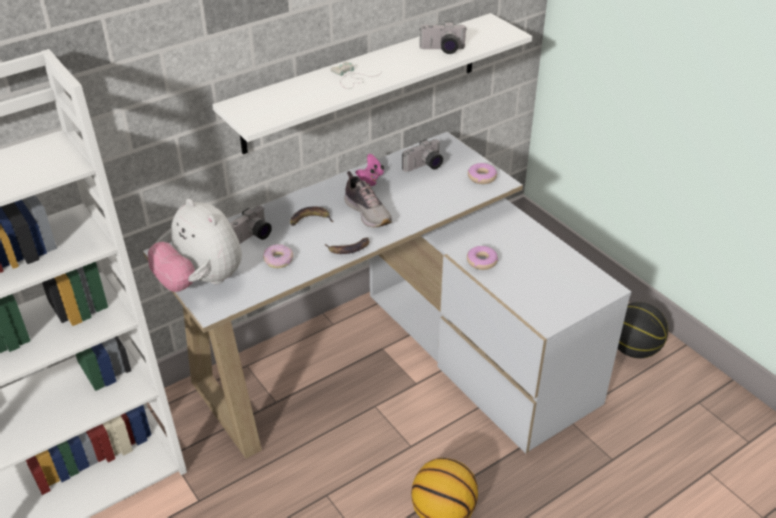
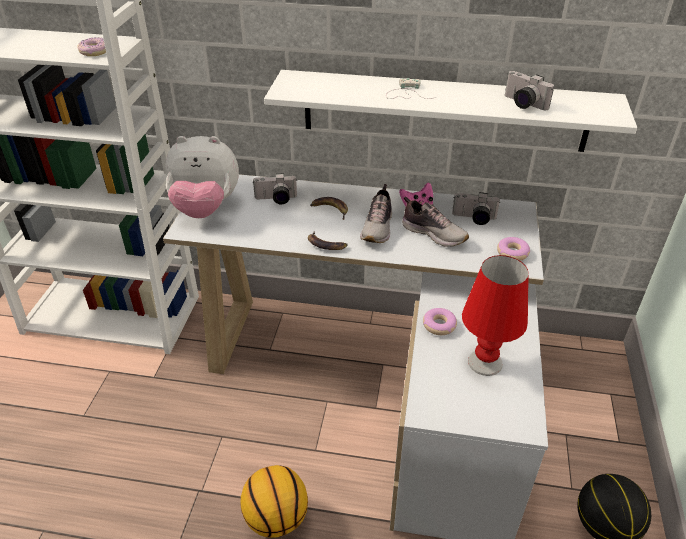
camera: 45 degrees right, 0 degrees up
plush toy [148,199,242,292] -> plush toy turned 90 degrees counterclockwise [165,136,239,218]
donut [263,244,294,268] -> donut moved to [77,37,106,56]
none -> shoe [402,196,469,247]
none -> red table lamp [462,255,529,376]

